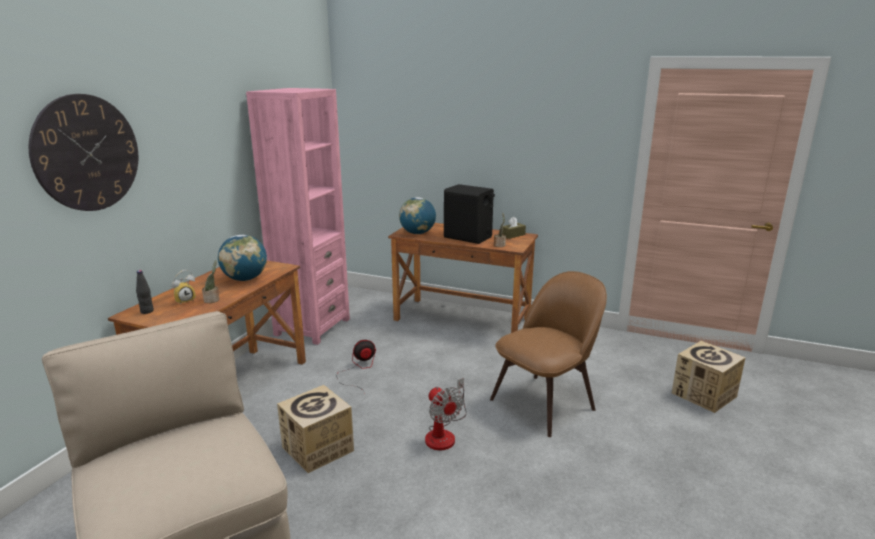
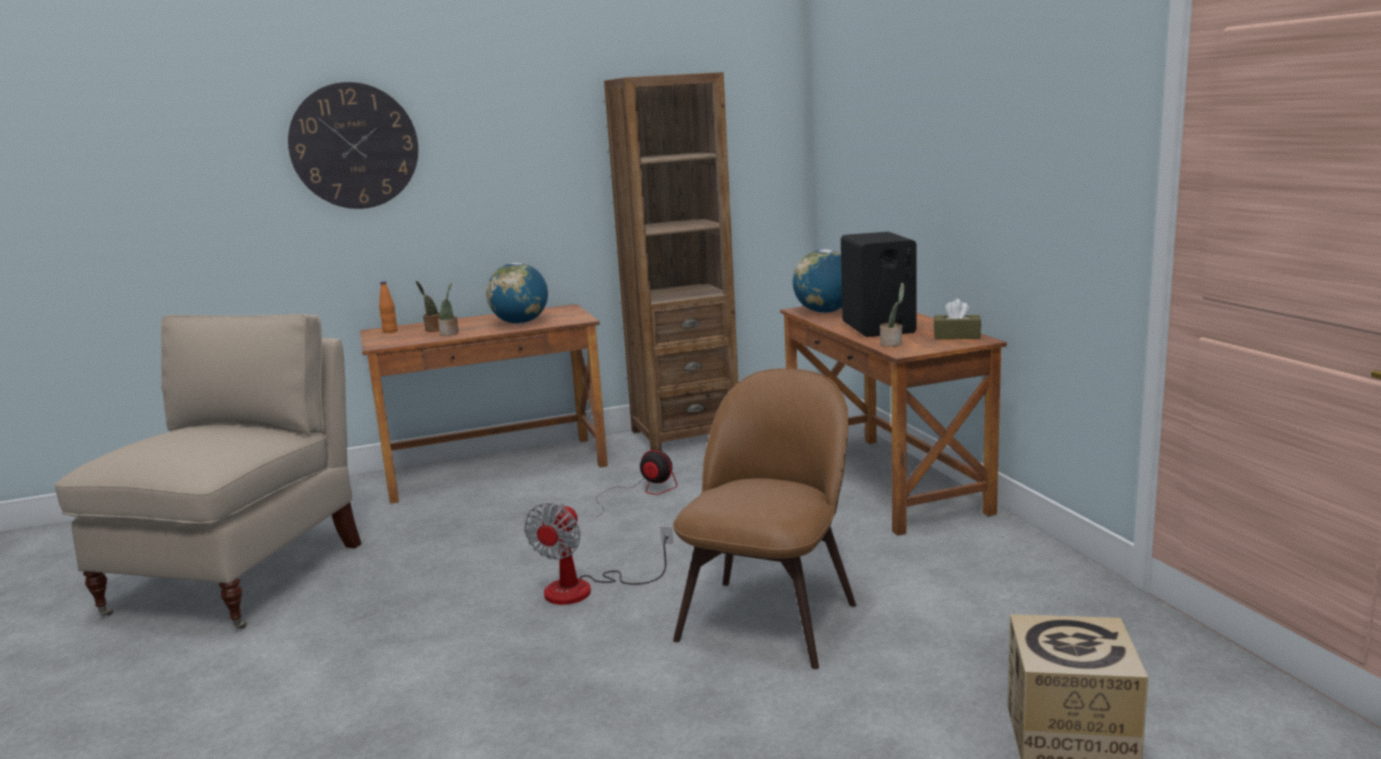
camera: 50 degrees right, 5 degrees down
black bottle [136,270,154,314] -> orange bottle [379,282,397,333]
alarm clock [172,270,196,304] -> potted plant [416,281,440,332]
pink bookcase [246,88,350,345] -> brown bookcase [604,72,738,451]
cardboard box [277,385,354,473] -> none
brown chair [490,271,607,437] -> brown chair turned 75 degrees counterclockwise [673,368,856,669]

